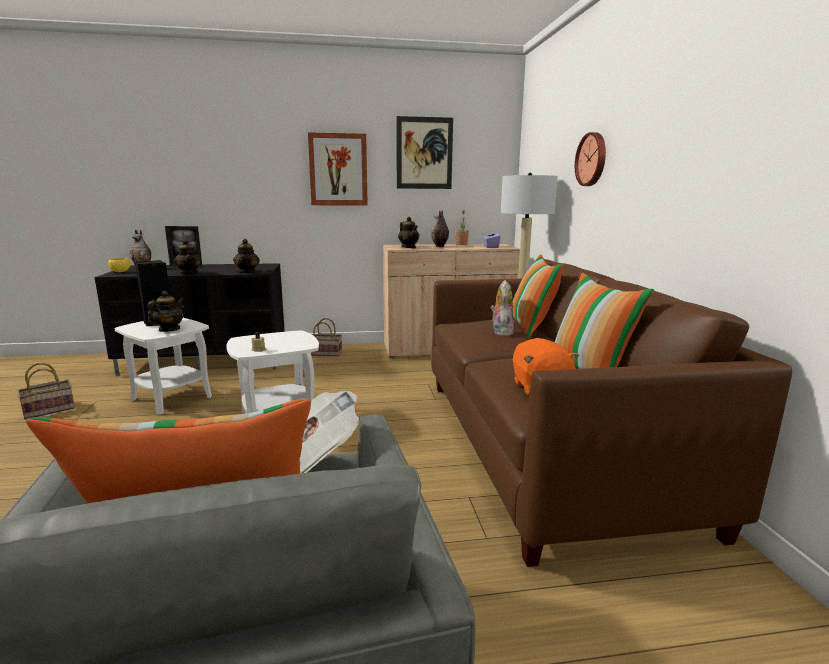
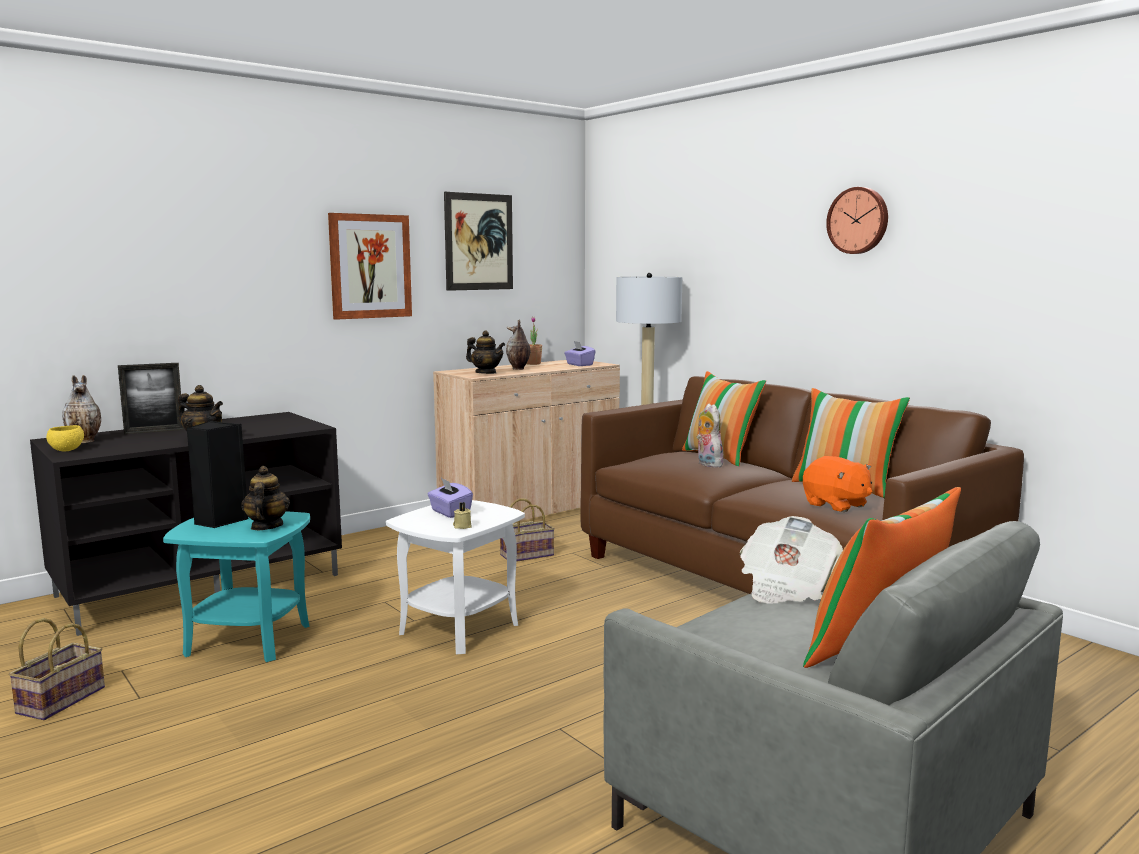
camera: 30 degrees left, 5 degrees down
white side table [115,318,212,415] -> turquoise side table [163,511,310,662]
teapot [233,239,260,273] -> none
basket [311,318,342,356] -> basket moved to [500,498,555,562]
wall clock [575,132,606,186] -> wall clock moved to [826,187,888,254]
none -> purple tissue box [428,478,473,518]

